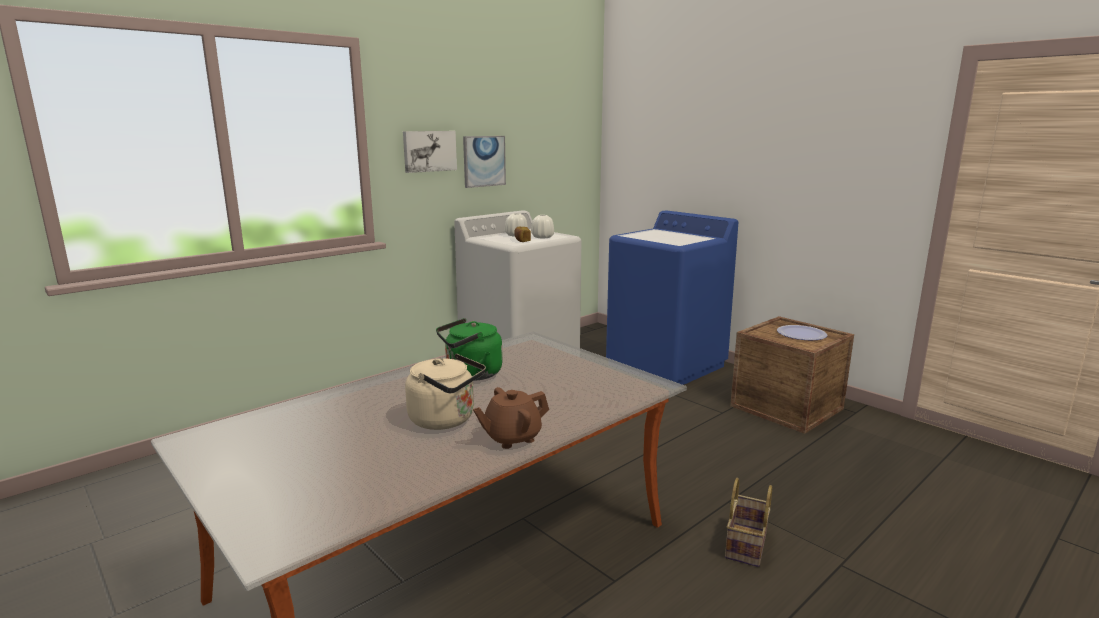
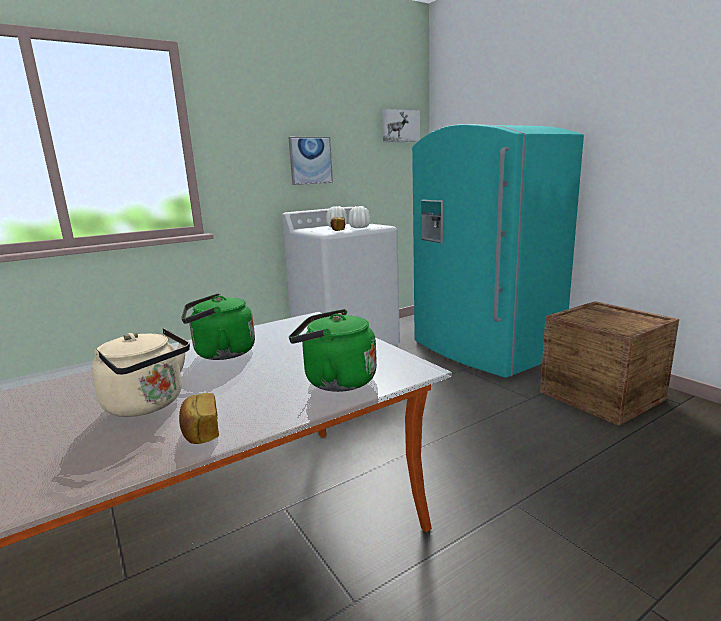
camera: 10 degrees right, 0 degrees up
picture [403,131,457,173] -> picture moved to [382,109,420,142]
brown teapot [473,387,549,449] -> bread [179,393,219,444]
blue washing machine [606,210,738,385] -> turquoise fridge [412,124,584,378]
basket [725,478,772,567] -> none
plate [777,325,827,340] -> none
none -> green kettle [289,309,377,392]

